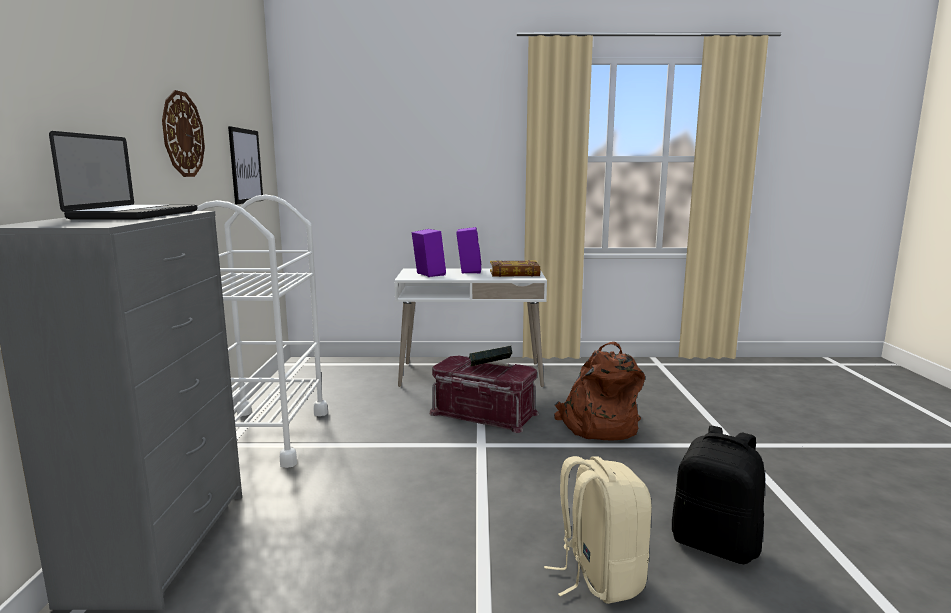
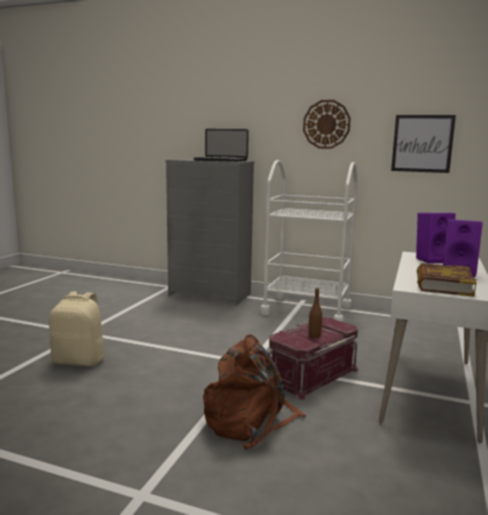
camera: 110 degrees right, 0 degrees up
book [469,346,512,367] -> brown bottle [308,288,322,338]
black backpack [672,426,765,564] -> none

